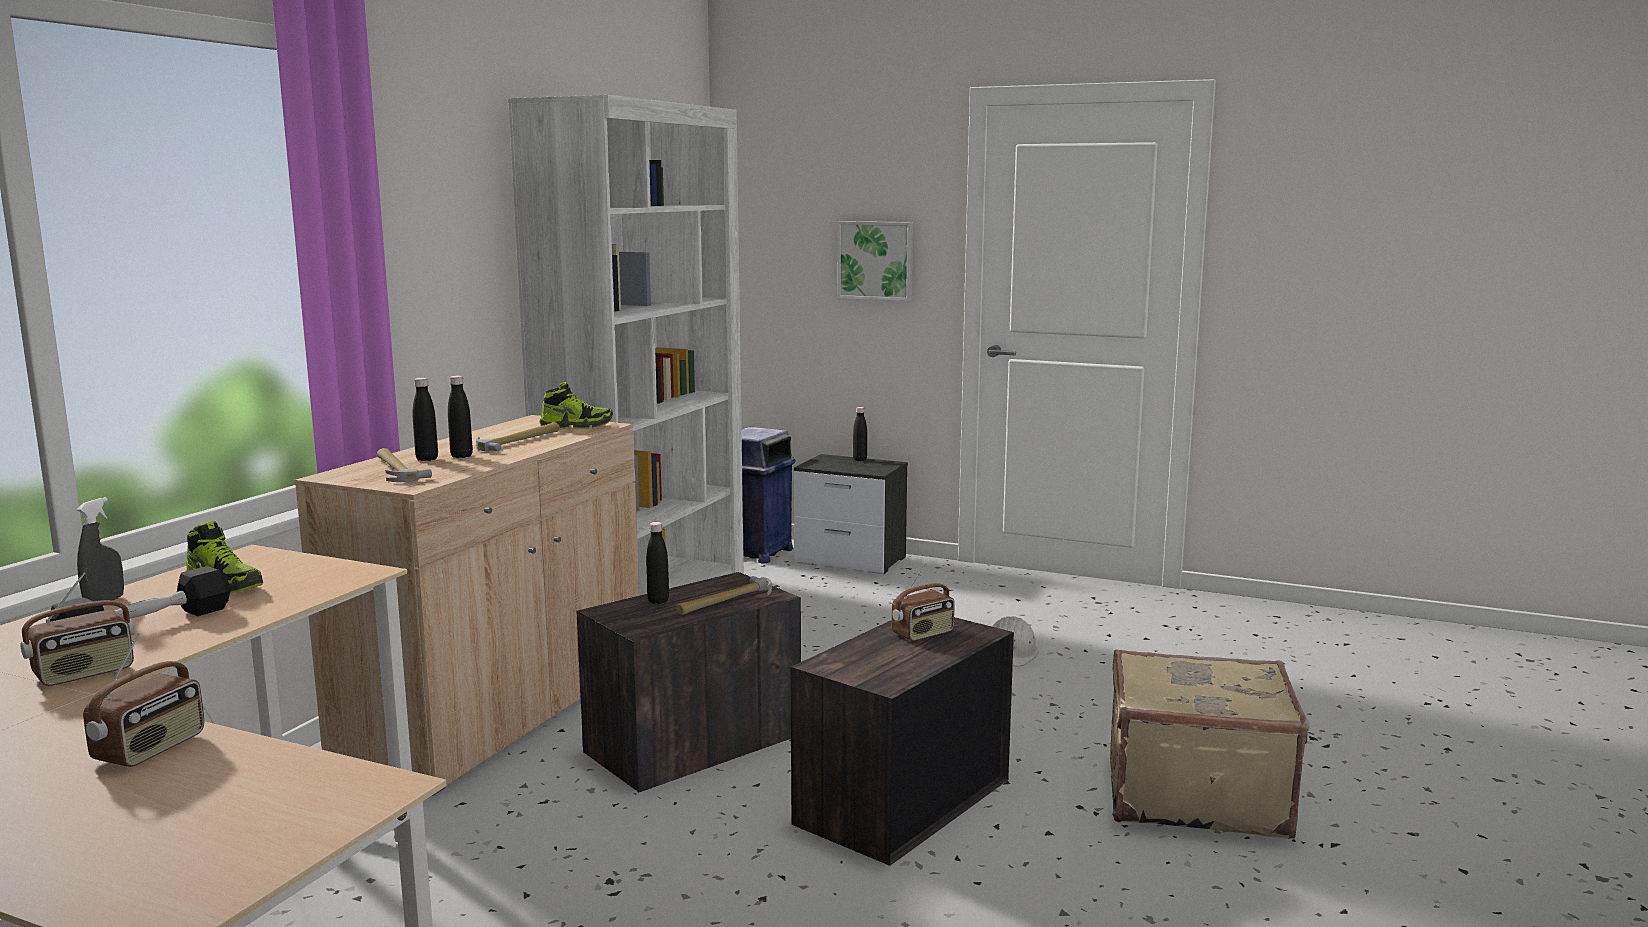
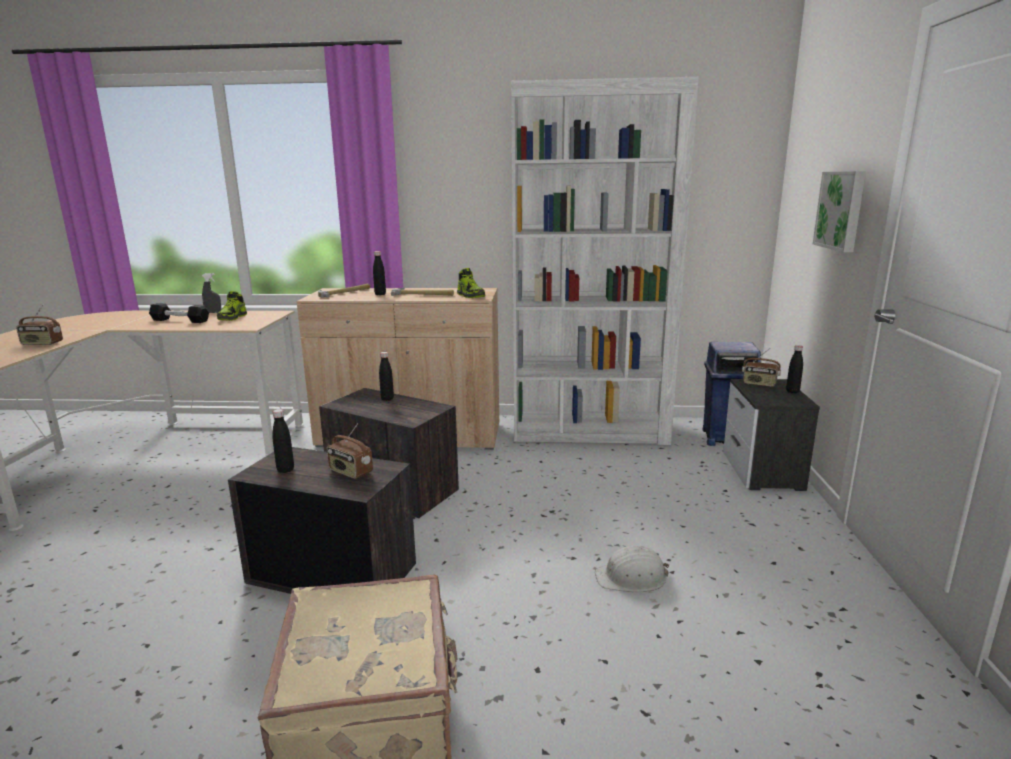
camera: 70 degrees right, 5 degrees up
radio [21,572,135,686] -> radio moved to [742,348,781,387]
black bottle [412,378,438,461] -> black bottle moved to [272,409,294,473]
hammer [676,576,772,615] -> none

